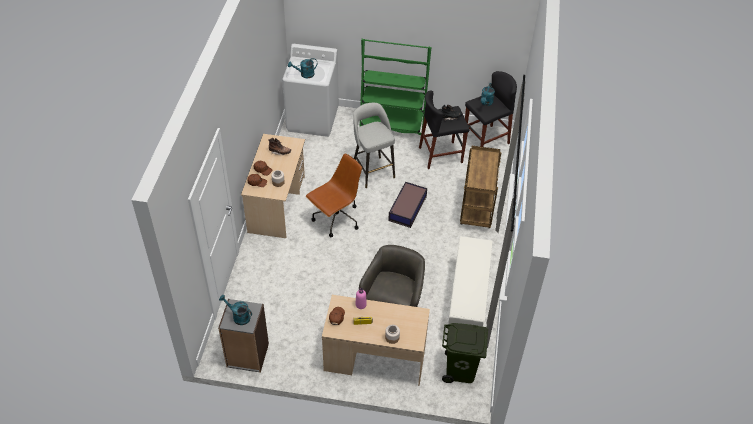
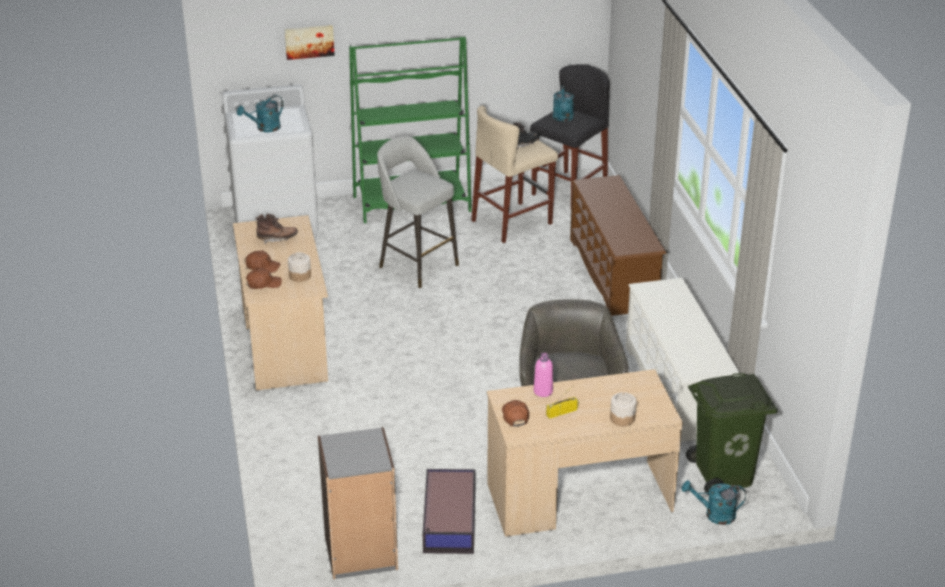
camera: 20 degrees left, 15 degrees down
turquoise watering can [219,295,252,325] -> turquoise watering can moved to [682,480,746,525]
brown office chair [306,153,362,237] -> none
storage box [388,182,427,228] -> storage box moved to [423,469,475,554]
black stool [419,90,469,169] -> beige stool [471,106,558,243]
brown cart [460,146,501,228] -> brown shoe rack [570,175,666,316]
none -> picture [285,25,335,60]

